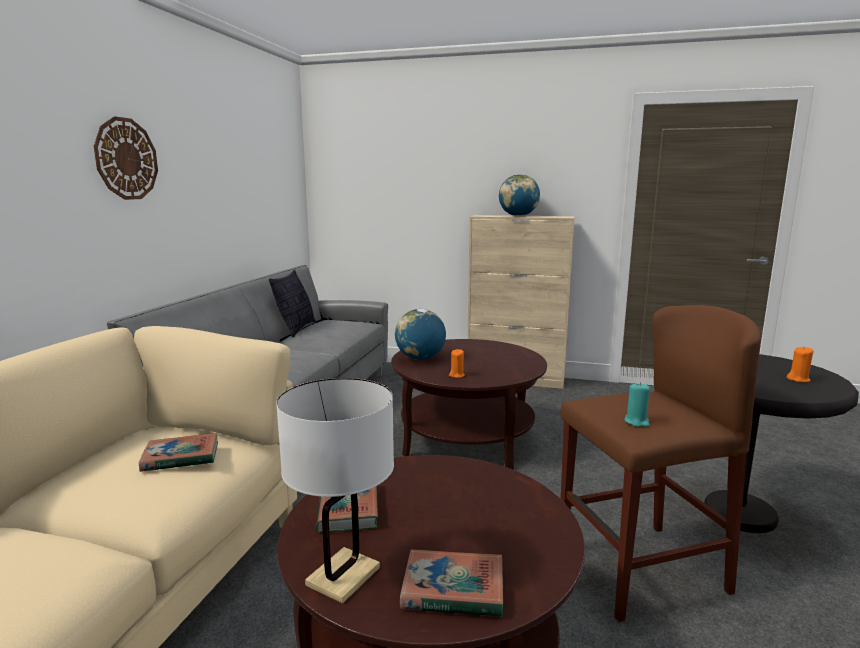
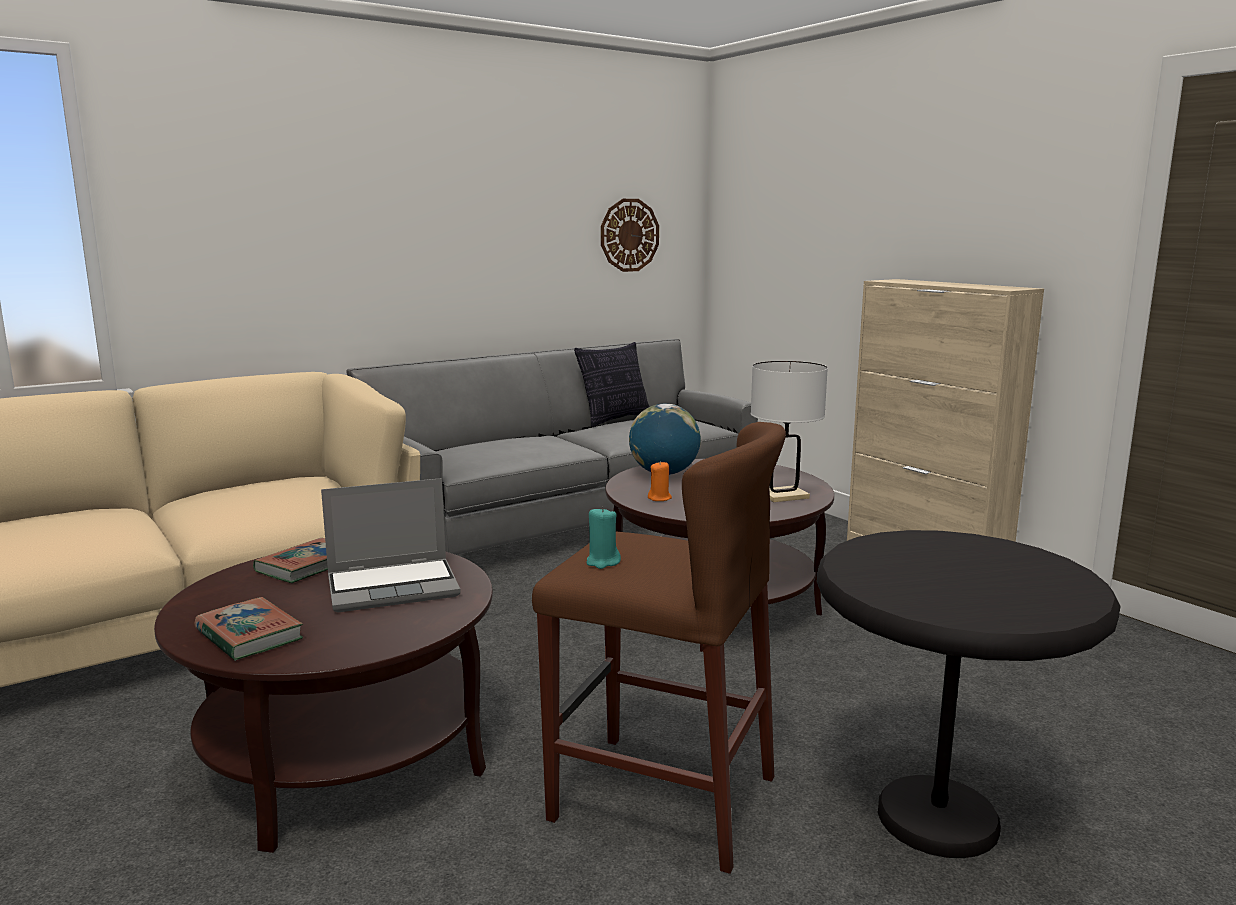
camera: 40 degrees right, 0 degrees up
wall clock [94,116,158,200] -> wall clock moved to [601,199,659,272]
book [139,433,218,472] -> none
white table lamp [276,378,394,604] -> white table lamp moved to [751,361,828,502]
globe [499,174,540,216] -> none
orange candle [786,346,813,382] -> none
none -> laptop [321,478,461,613]

